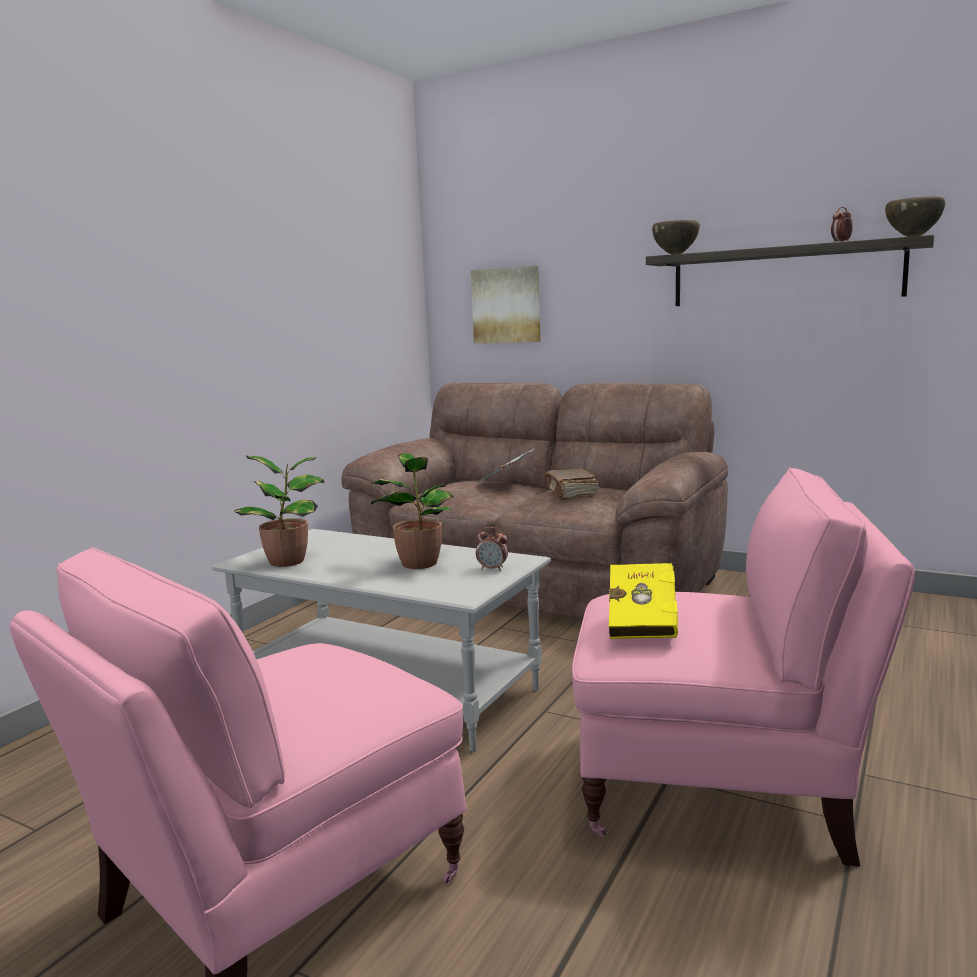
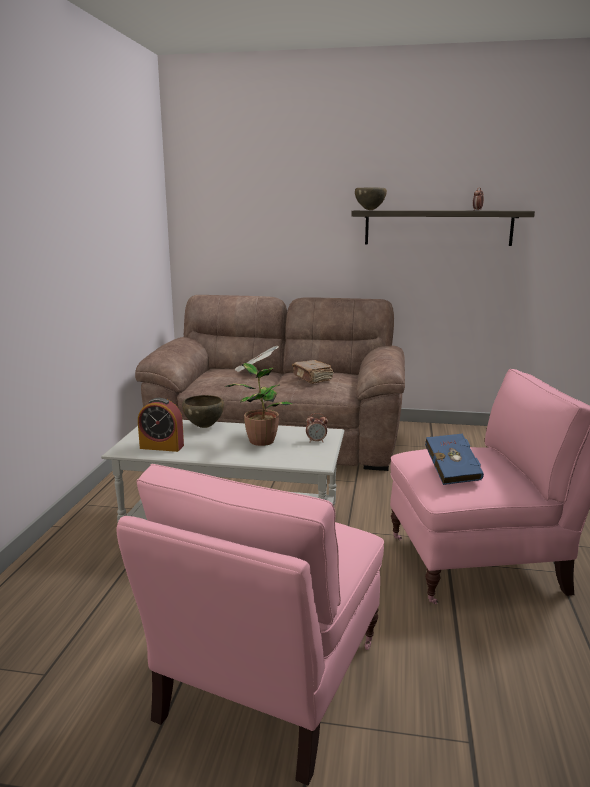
camera: 20 degrees left, 5 degrees up
potted plant [234,455,324,567] -> alarm clock [138,398,184,452]
picture [471,265,540,343] -> none
yellow book [609,563,678,639] -> blue book [425,434,484,485]
brown bowl [885,196,945,237] -> brown bowl moved to [182,395,224,428]

